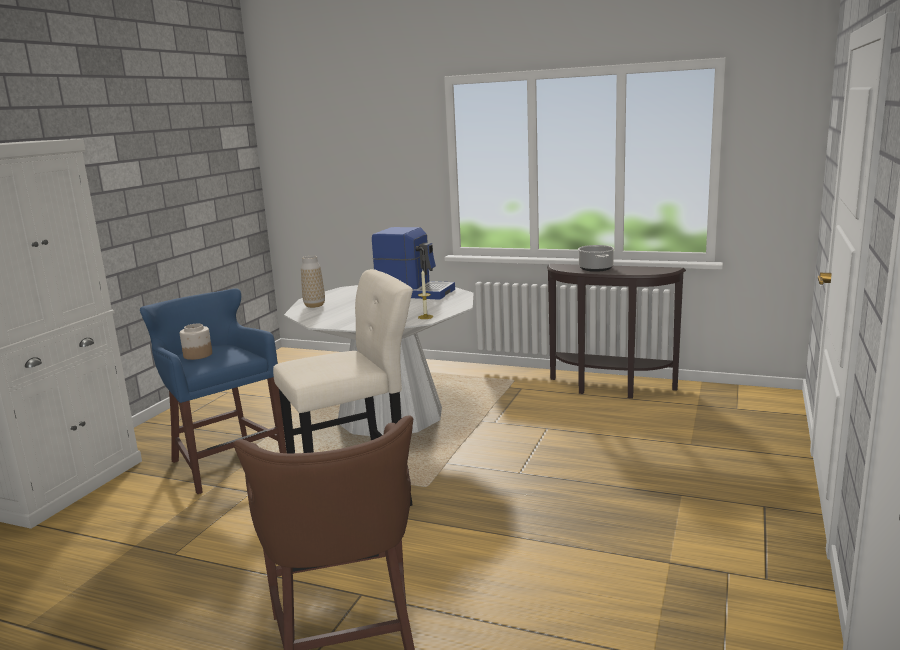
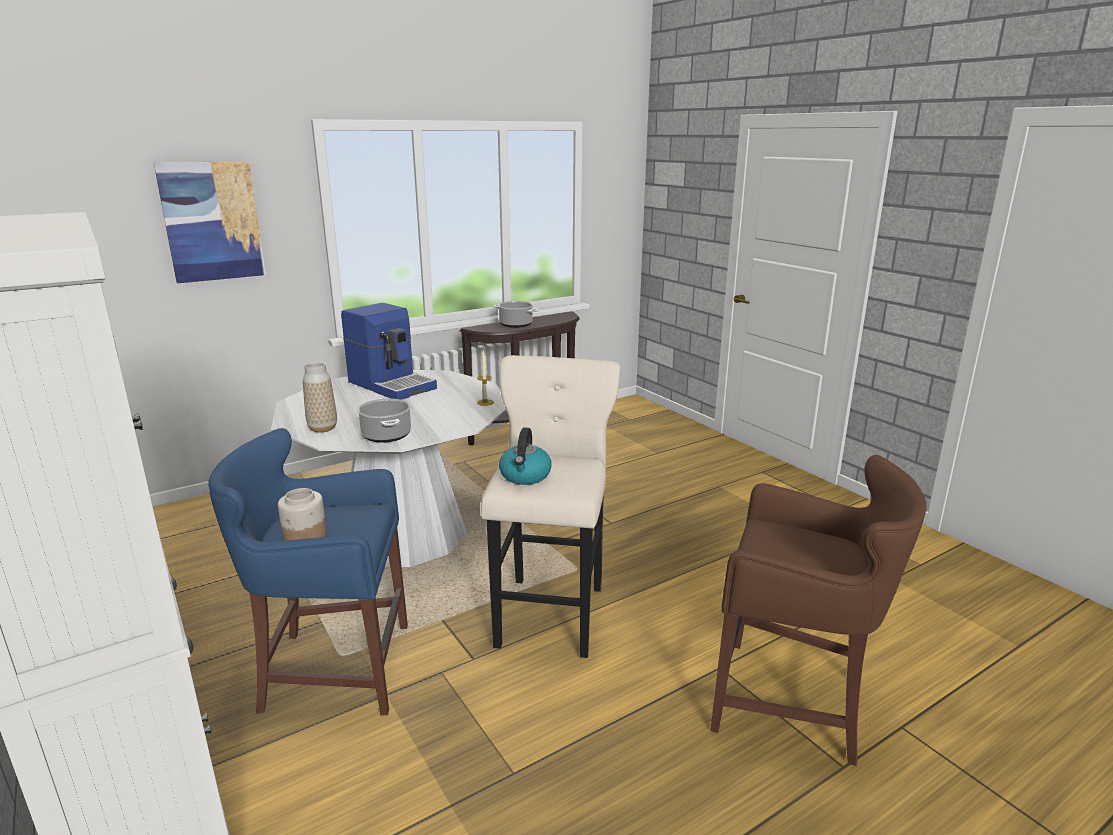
camera: 55 degrees left, 5 degrees up
coffee machine [372,227,455,300] -> coffee machine turned 75 degrees clockwise [341,303,437,400]
none -> picture [154,161,266,283]
none -> cooking pot [357,399,411,443]
none -> kettle [499,428,552,485]

